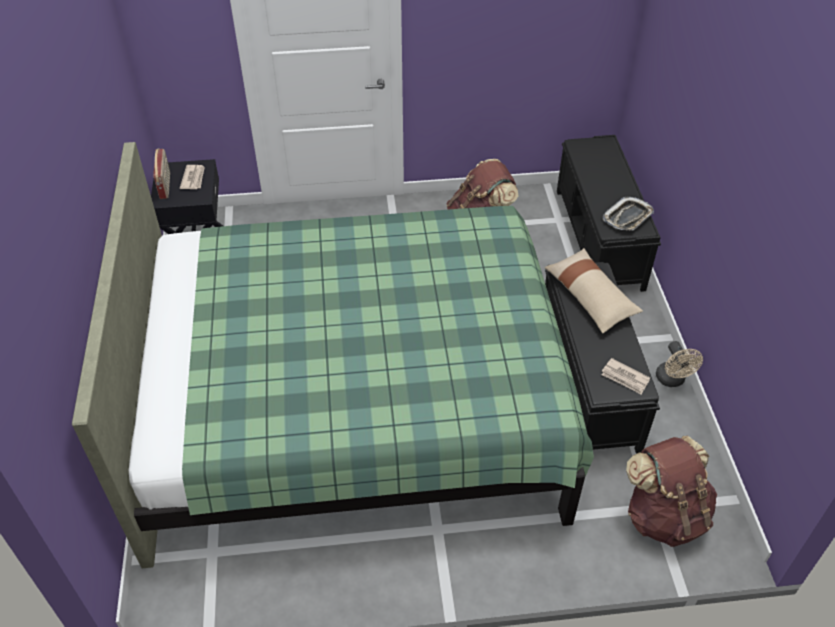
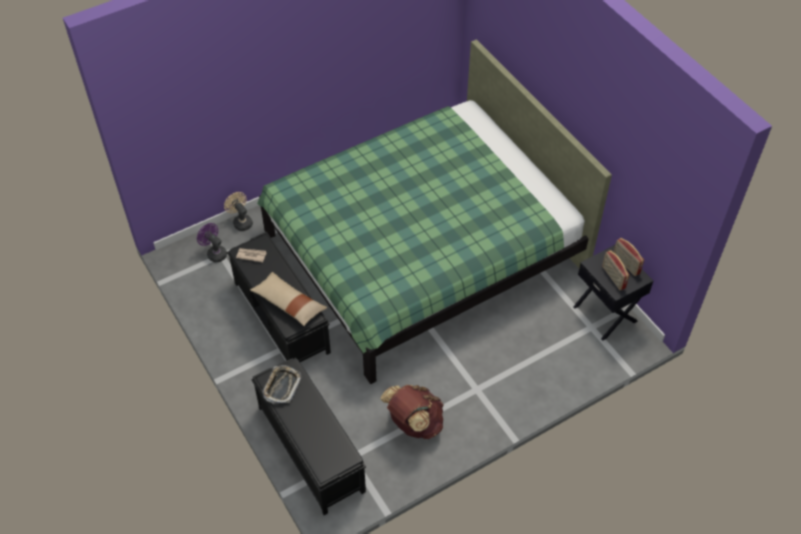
camera: 155 degrees right, 5 degrees up
newspaper [180,165,205,189] -> radio [602,250,630,290]
brown backpack [626,436,717,547] -> purple fan [197,223,227,262]
beige fan [656,341,703,387] -> beige fan moved to [224,192,253,231]

